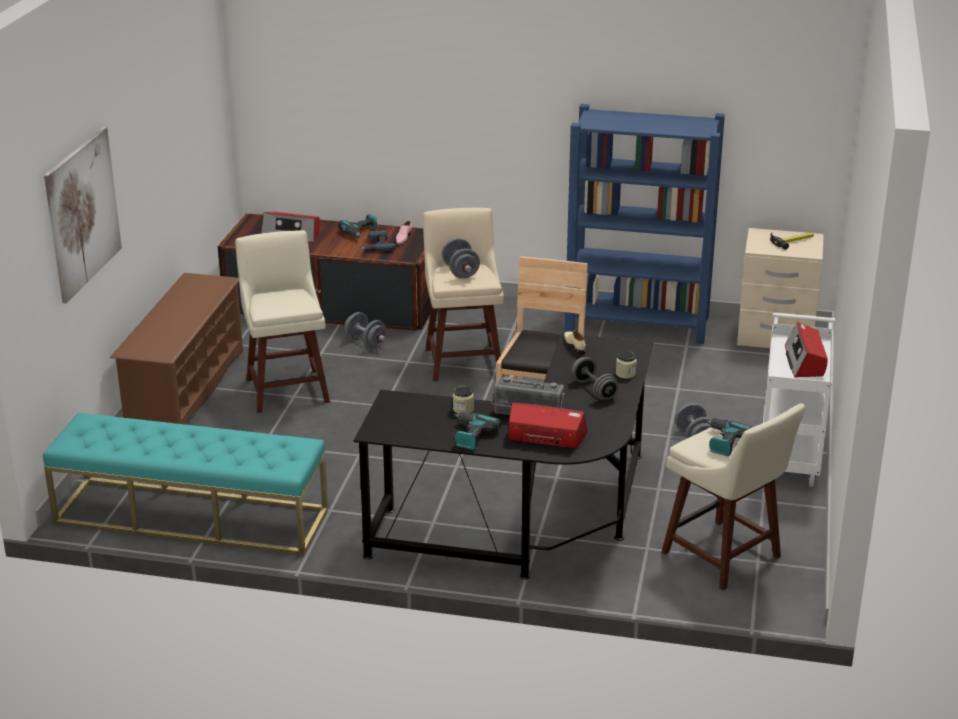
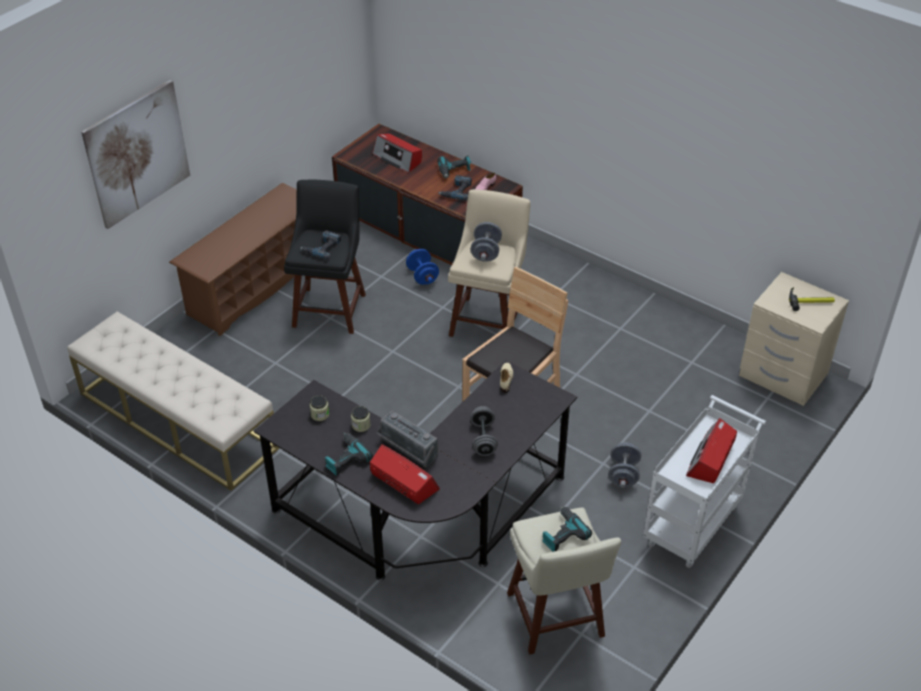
camera: 25 degrees right, 15 degrees up
turquoise bench [43,413,328,555] -> beige bench [67,311,279,491]
beige stool [235,230,330,413] -> black stool [284,180,366,334]
grey dumbbell [344,312,387,349] -> blue dumbbell [406,249,439,285]
blue bookcase [565,104,725,344] -> none
jar [616,351,637,379] -> jar moved to [310,395,329,421]
none -> power drill [300,230,341,260]

